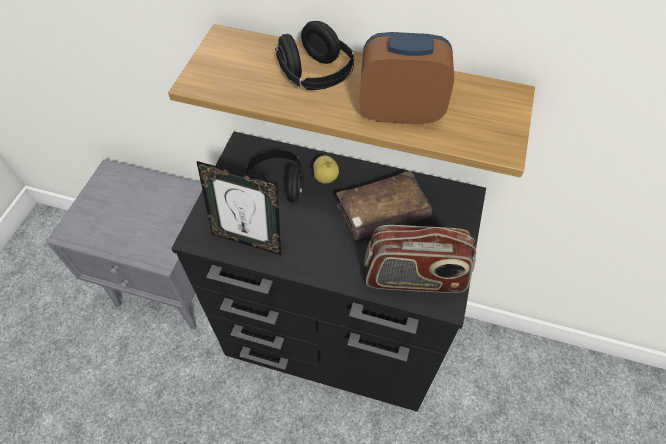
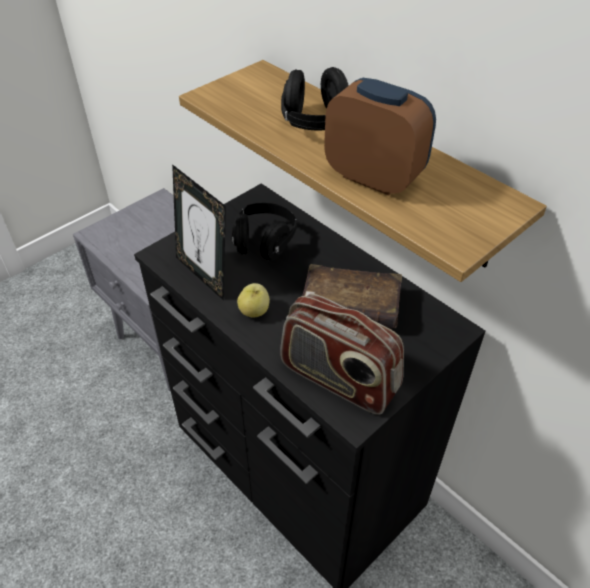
camera: 30 degrees right, 10 degrees down
apple [313,155,339,184] -> apple moved to [237,283,270,317]

